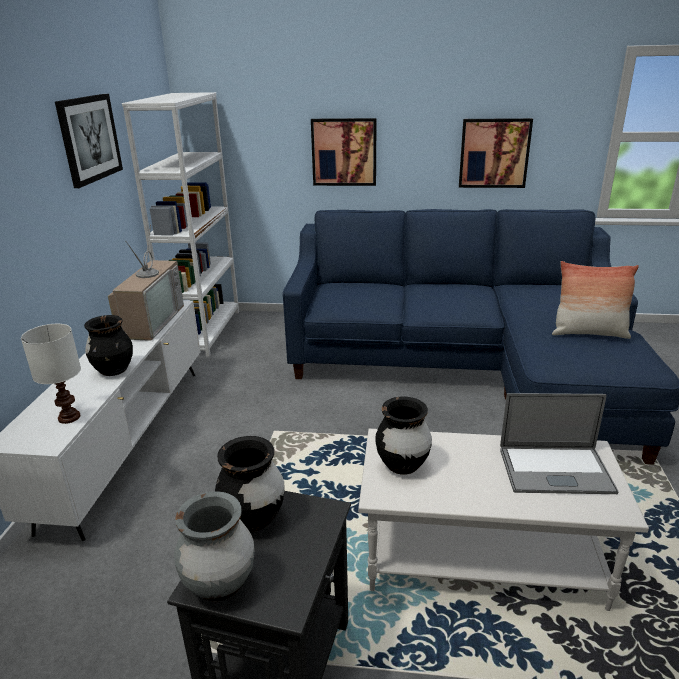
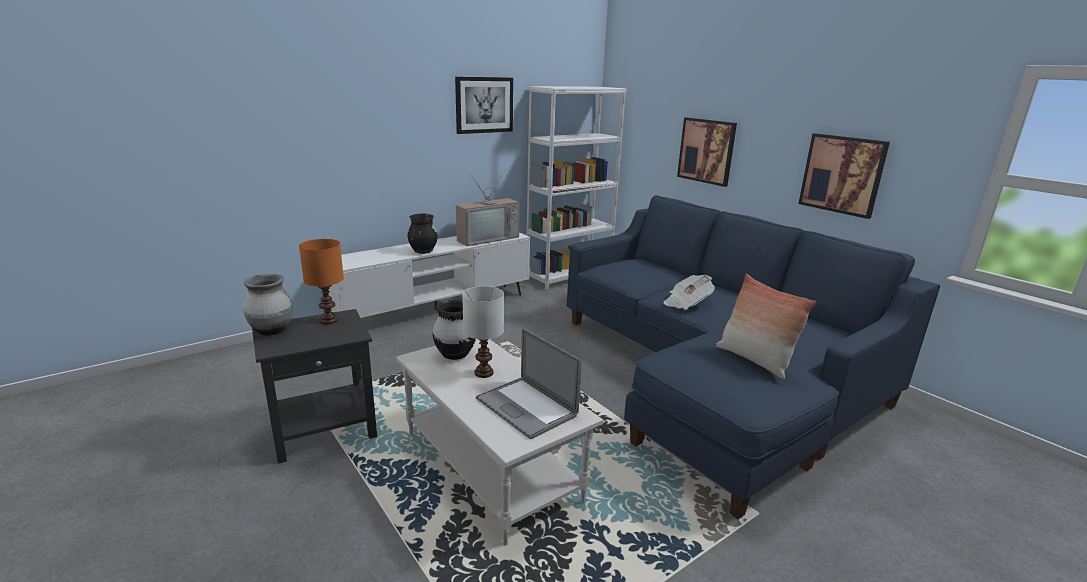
camera: 45 degrees right, 5 degrees down
white table lamp [21,324,81,424] -> white table lamp moved to [462,286,504,378]
black vase [215,436,285,532] -> orange table lamp [299,239,344,324]
none -> newspaper [663,275,715,310]

